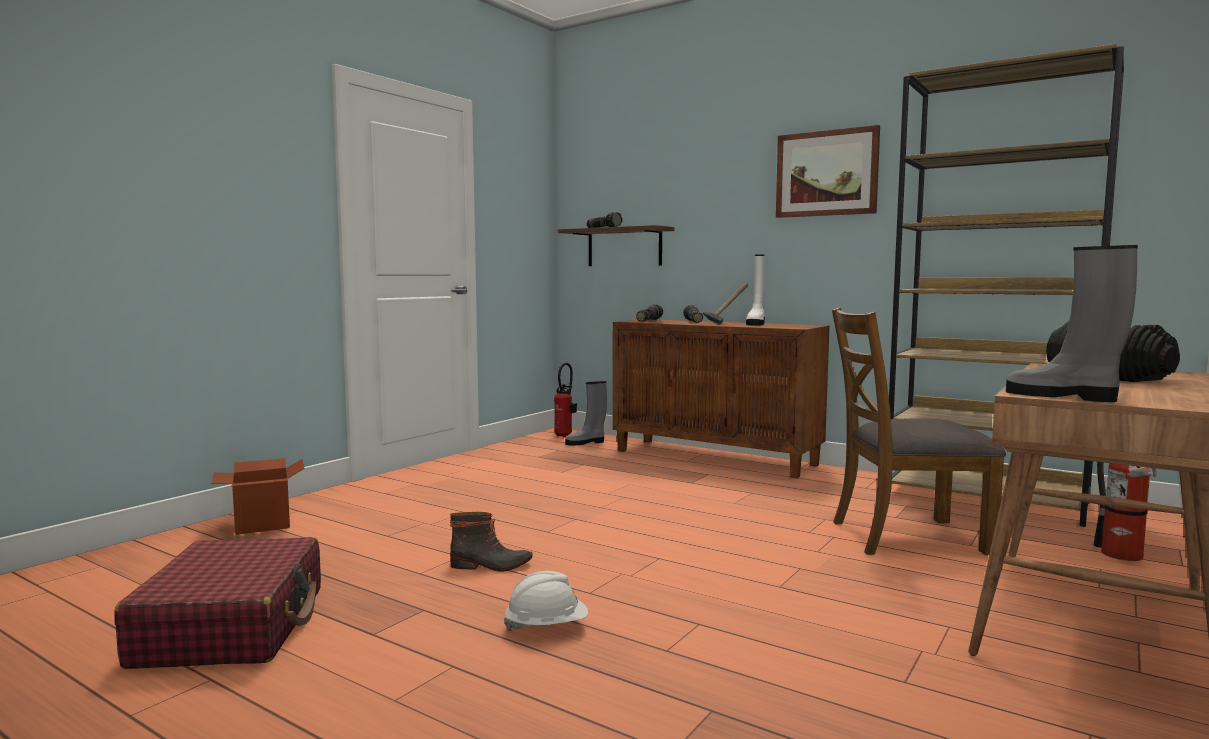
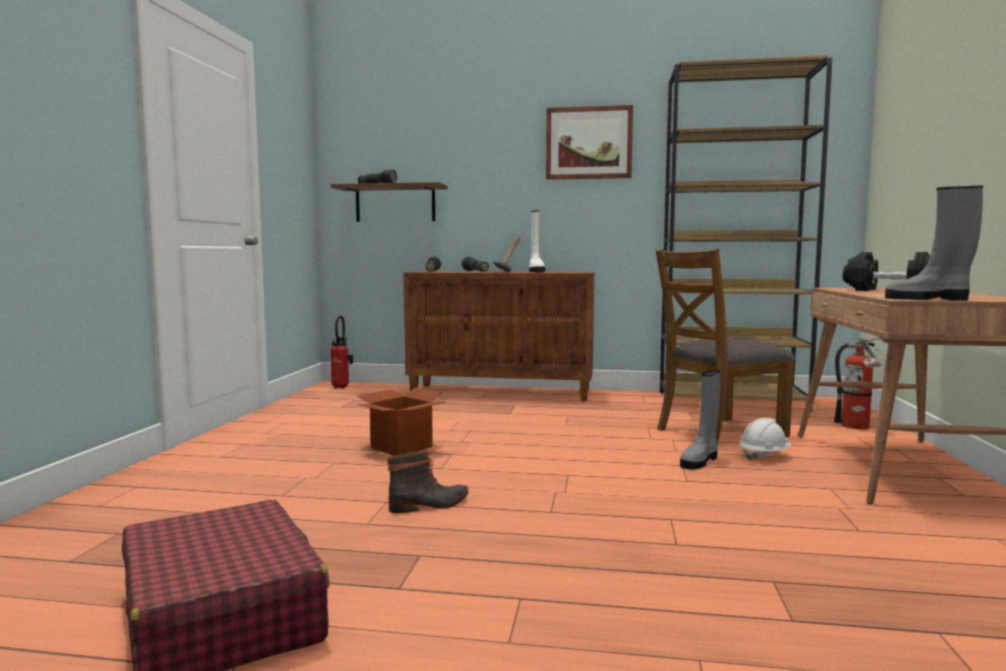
camera: 25 degrees left, 0 degrees up
cardboard box [211,458,304,535] -> cardboard box moved to [357,387,446,456]
white hard hat [504,571,588,631] -> white hard hat moved to [739,418,792,461]
grey boot [565,381,607,445] -> grey boot moved to [680,370,720,470]

